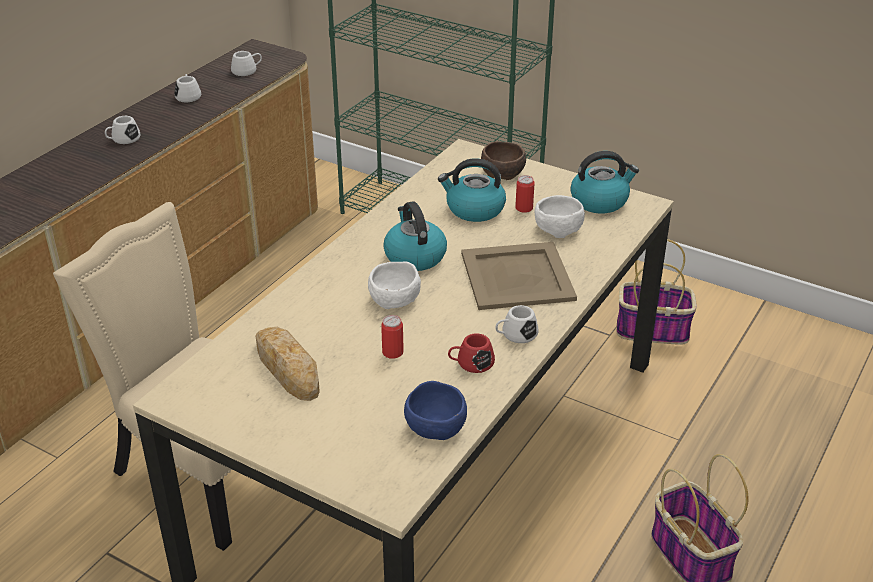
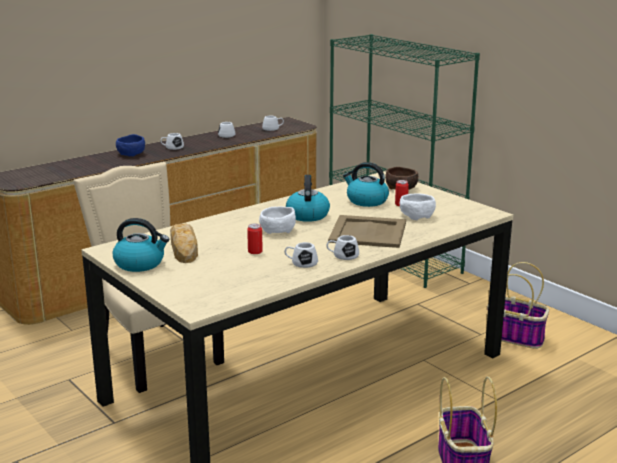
camera: 20 degrees right, 15 degrees down
blue bowl [404,381,467,440] -> blue bowl moved to [116,134,145,156]
red mug [448,333,495,373] -> white mug [285,242,318,268]
kettle [570,151,639,214] -> kettle moved to [113,218,169,272]

